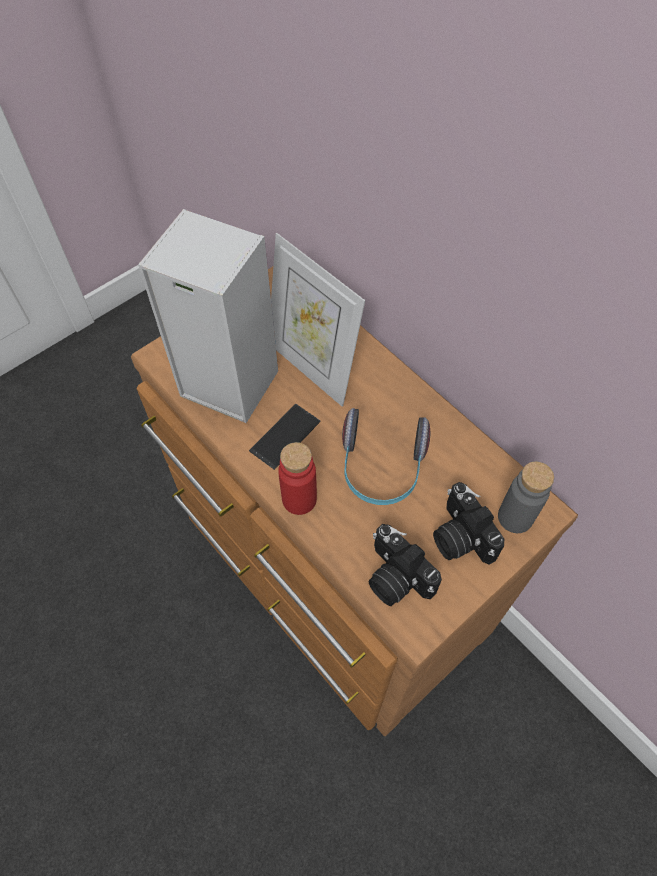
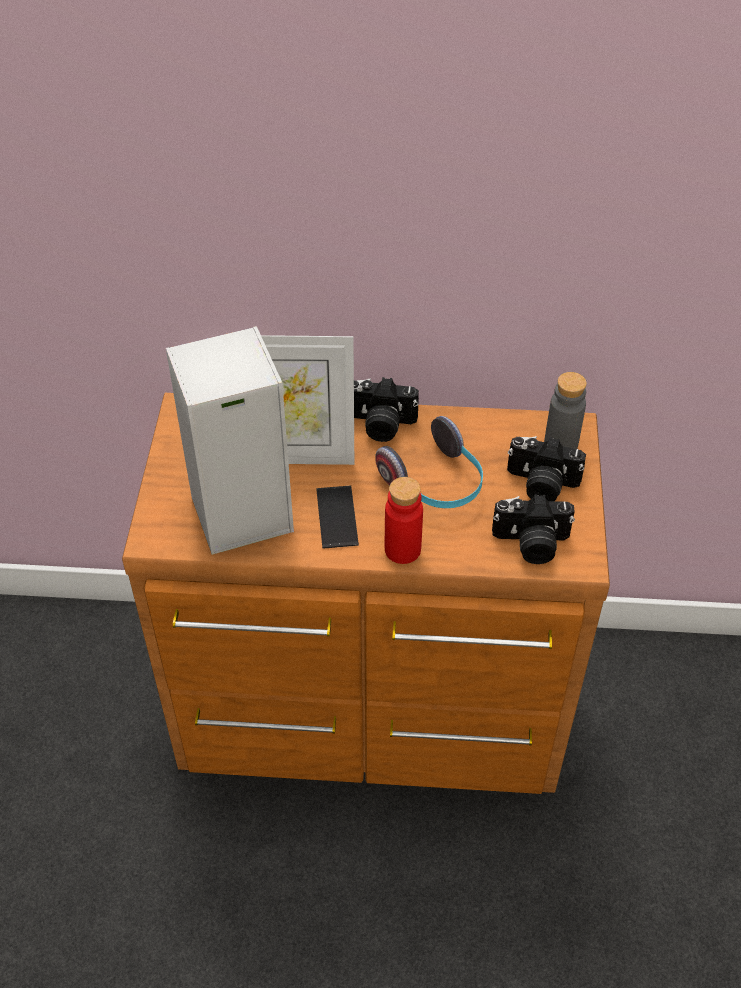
camera: 45 degrees left, 10 degrees down
none -> camera [354,377,419,442]

